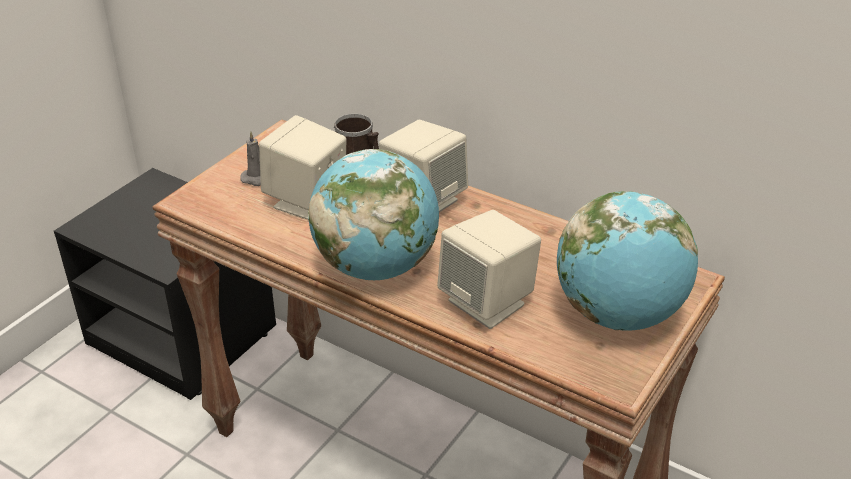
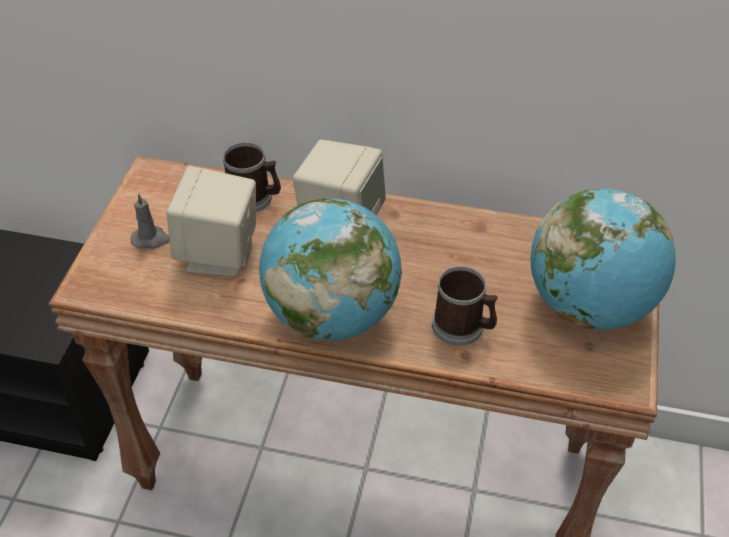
camera: 20 degrees left, 10 degrees up
beige speaker [437,210,541,329] -> mug [432,266,498,346]

